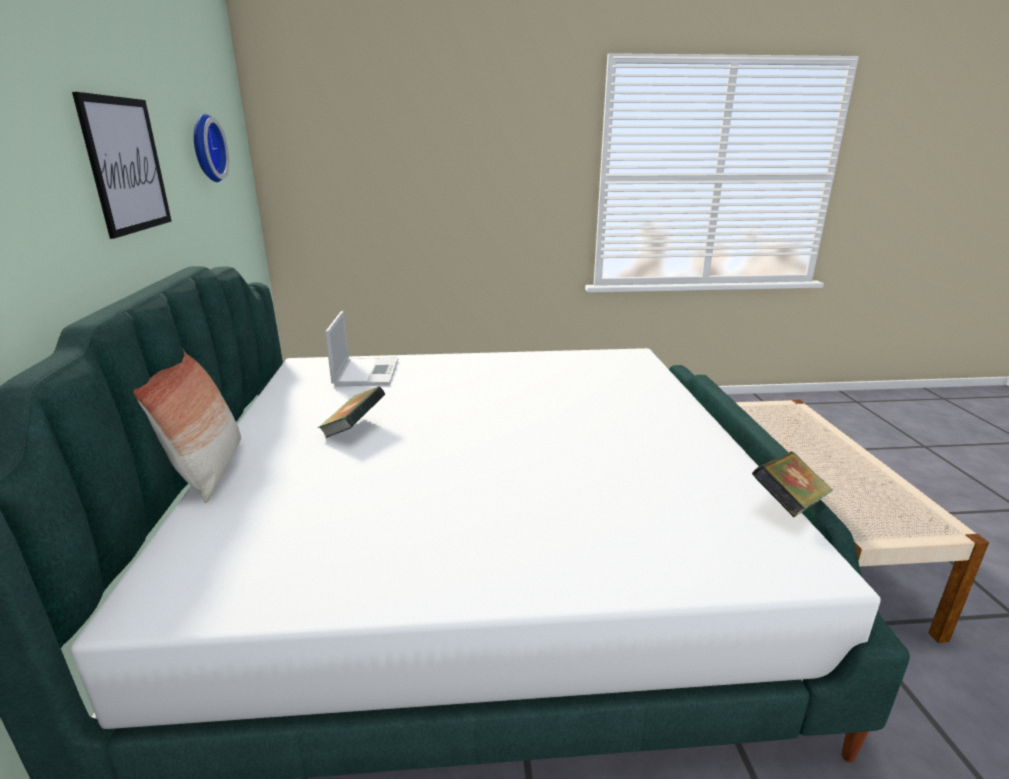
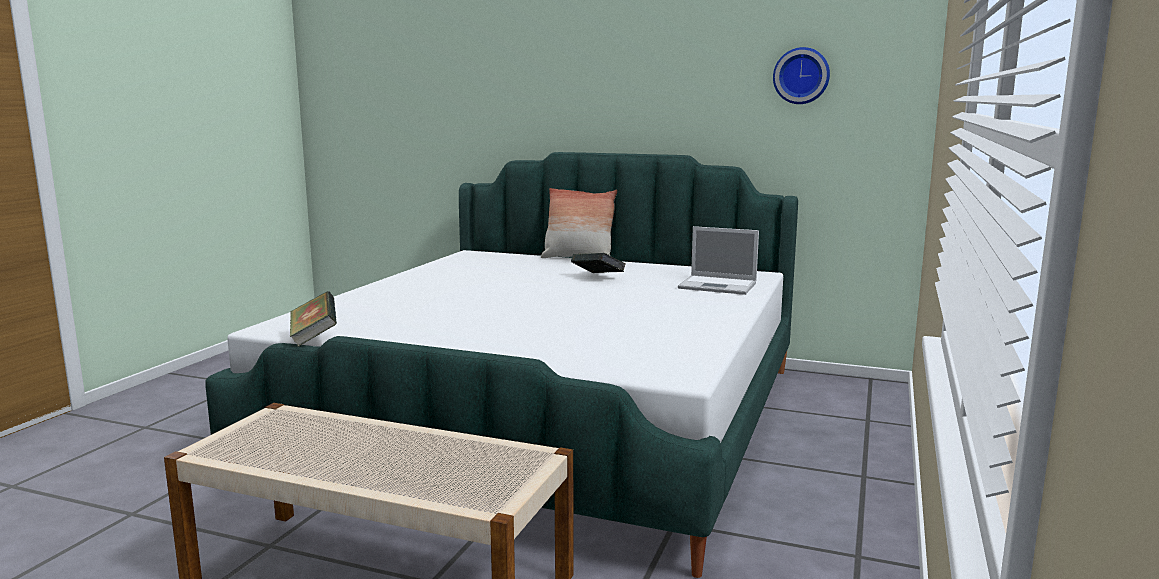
camera: 115 degrees right, 10 degrees down
picture [72,92,172,239] -> none

